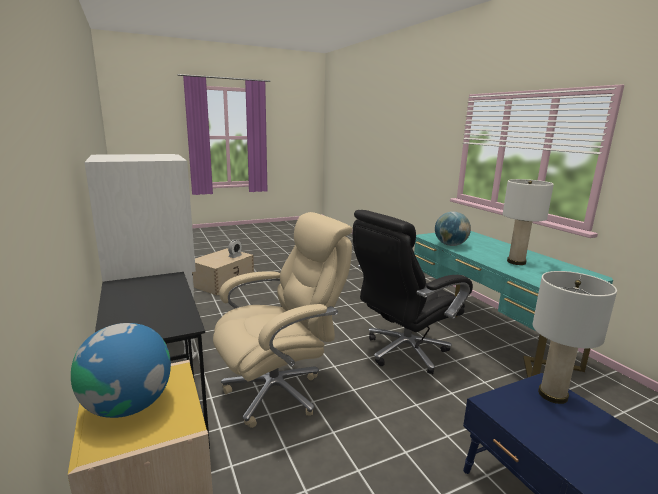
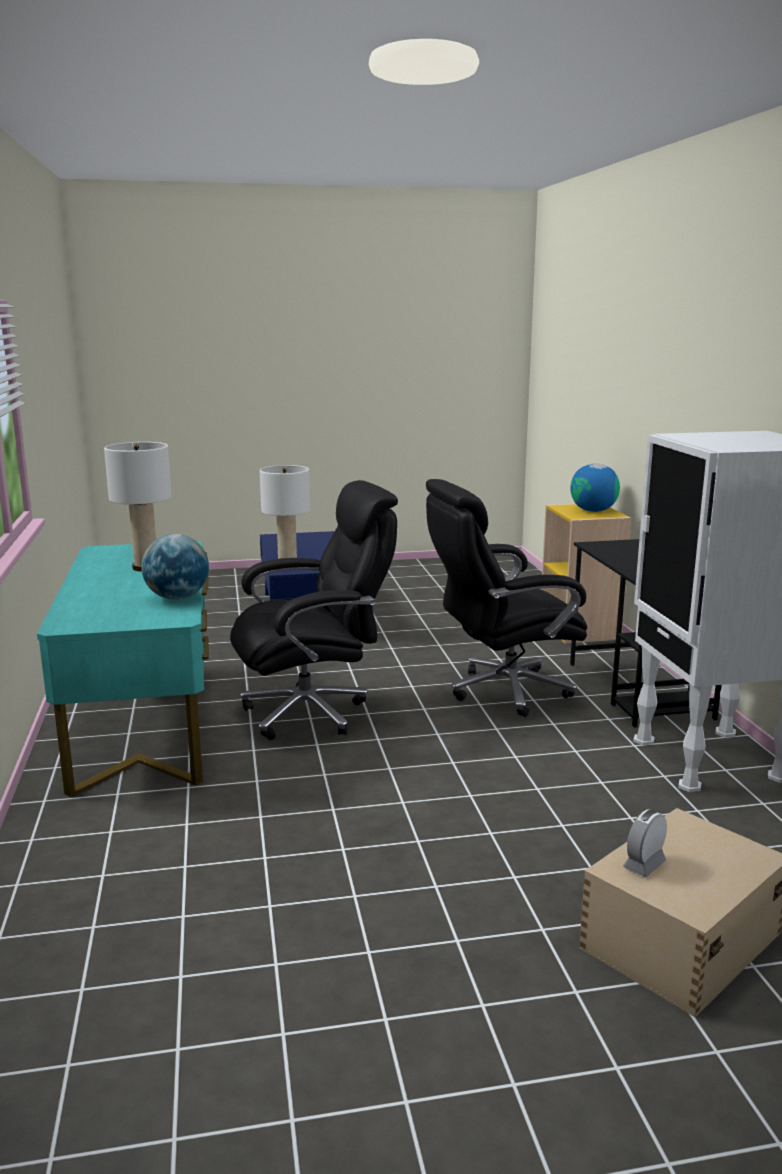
camera: 165 degrees left, 0 degrees up
beige office chair [213,212,352,428] -> black office chair [426,479,587,717]

